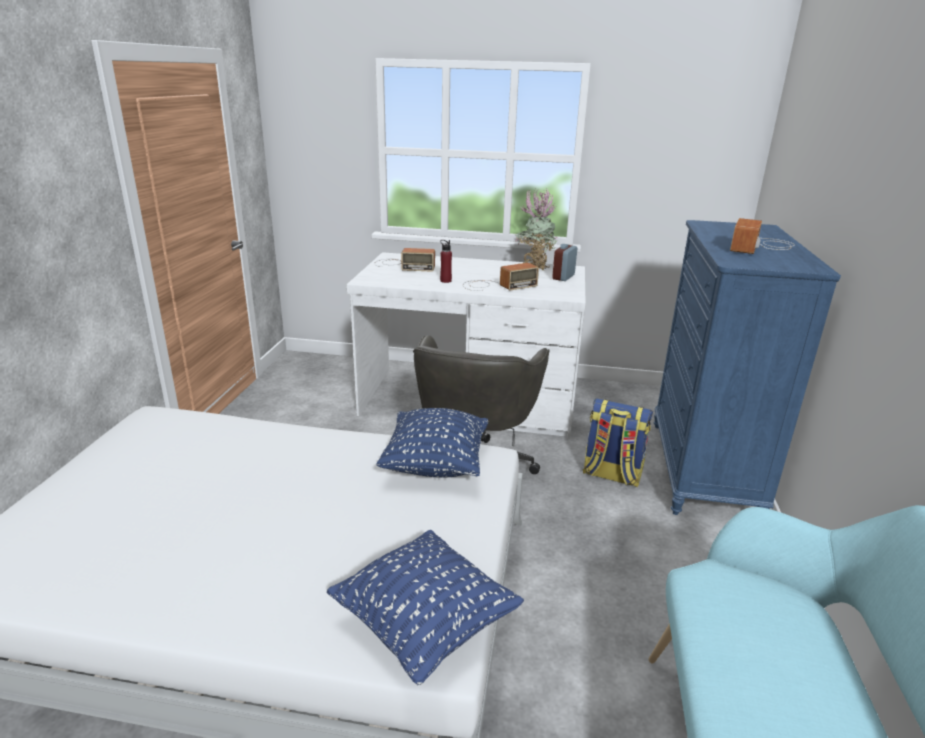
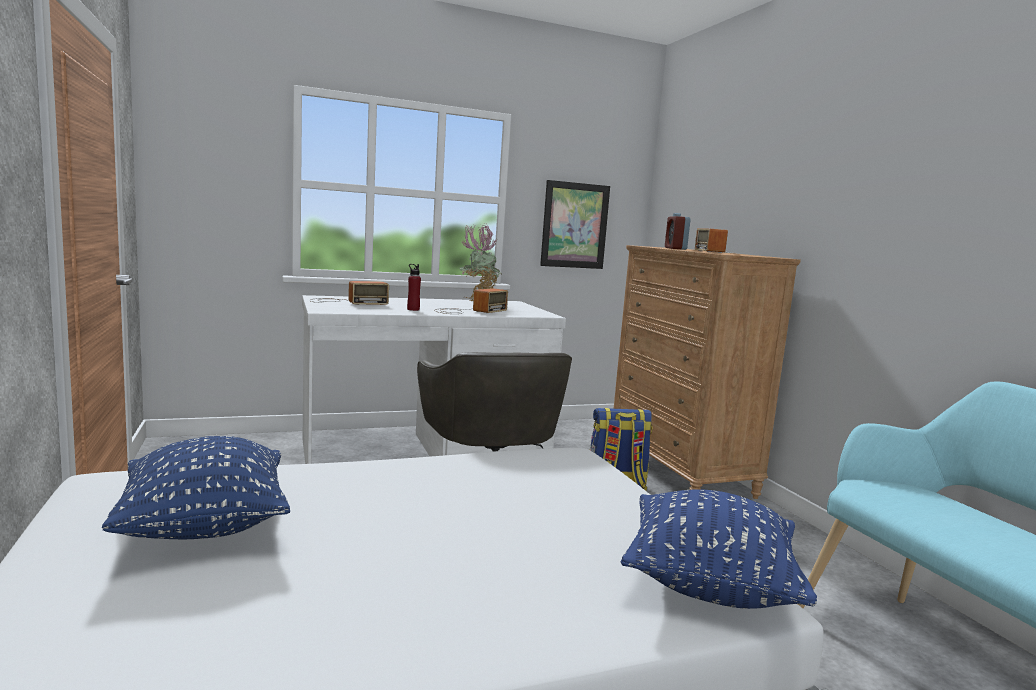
camera: 30 degrees left, 15 degrees down
blue pillow [376,408,488,478] -> blue pillow moved to [102,436,290,539]
alarm clock [552,244,577,281] -> alarm clock moved to [665,213,690,250]
blue dresser [654,220,841,515] -> brown dresser [614,245,801,499]
none -> picture [540,180,610,269]

